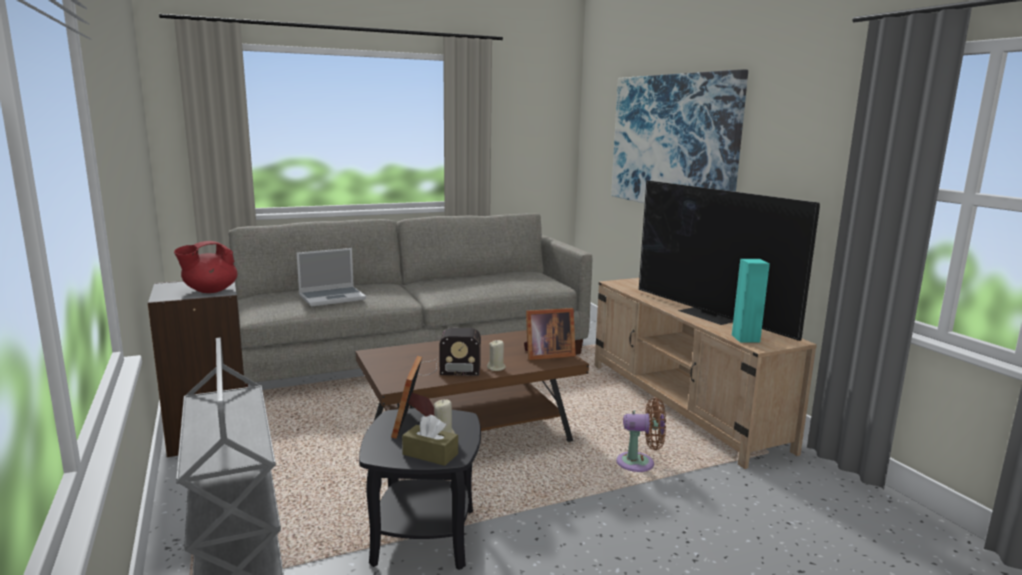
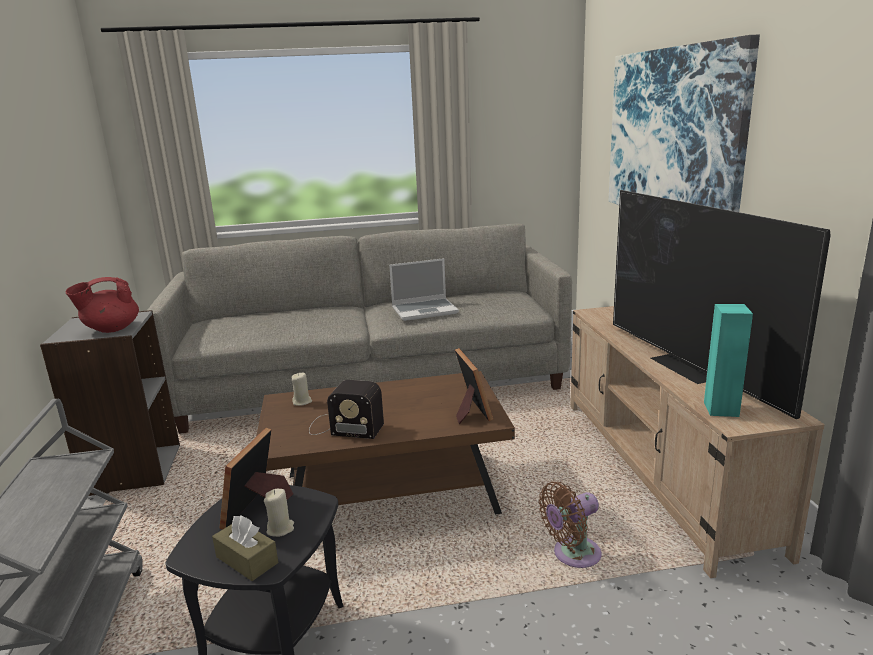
camera: 15 degrees right, 5 degrees up
laptop [297,248,366,306] -> laptop moved to [389,258,459,321]
beige candle [487,340,506,371] -> beige candle moved to [292,373,312,406]
picture frame [524,308,576,360] -> picture frame turned 105 degrees counterclockwise [455,348,493,424]
brown fan [616,398,666,472] -> brown fan turned 135 degrees clockwise [539,482,601,568]

